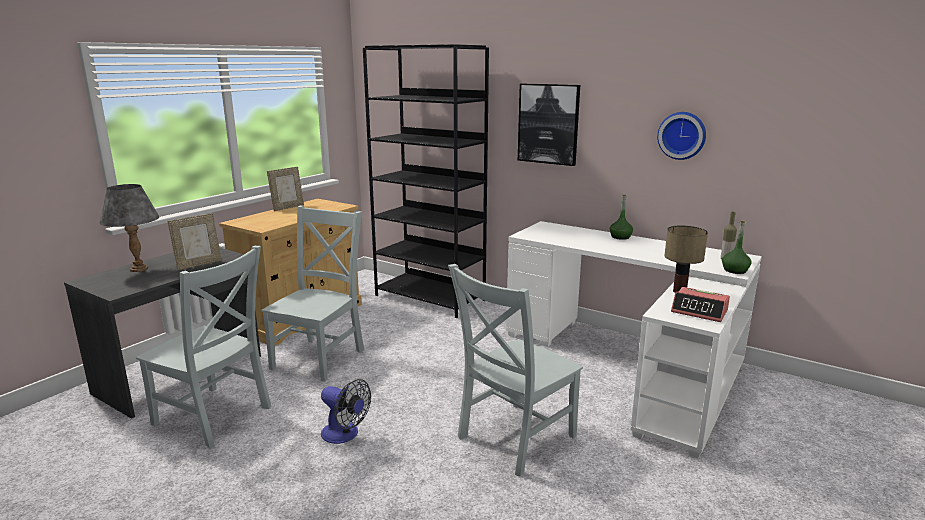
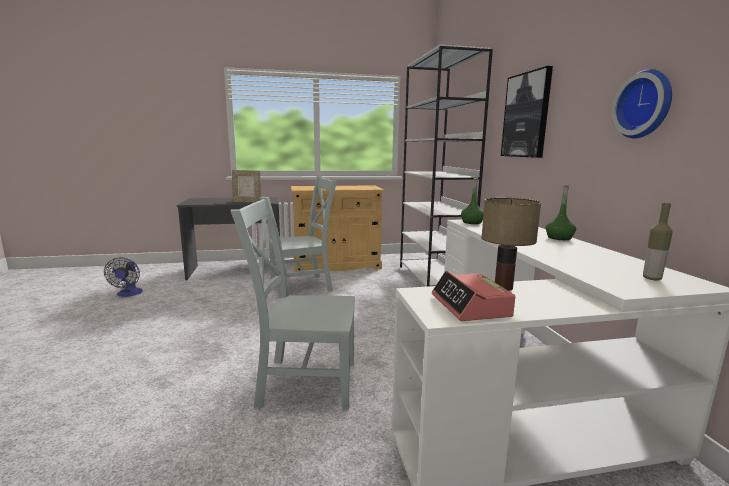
camera: 45 degrees right, 5 degrees down
grey table lamp [100,184,159,272] -> none
grey chair [136,246,271,449] -> none
picture frame [267,167,304,211] -> none
fan [321,379,371,444] -> fan moved to [104,258,143,297]
black bookcase [363,44,489,318] -> white bookcase [400,45,493,287]
green bottle [722,220,752,274] -> green bottle moved to [461,178,484,224]

